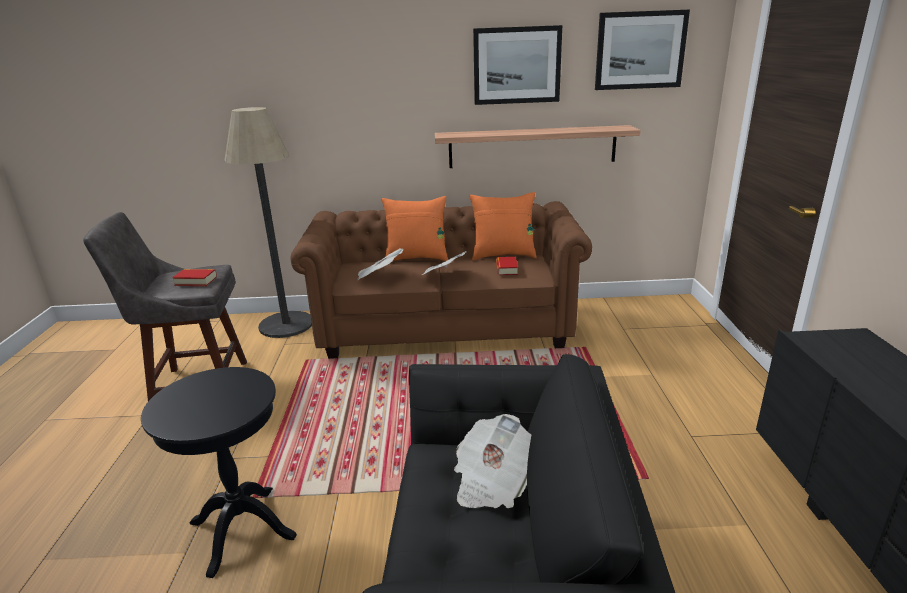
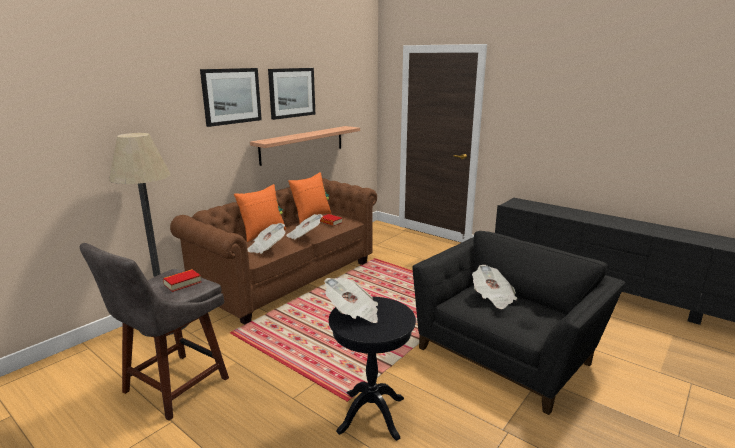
camera: 50 degrees left, 5 degrees down
picture [595,10,690,90] -> picture moved to [200,68,262,127]
none -> newspaper [324,278,378,323]

